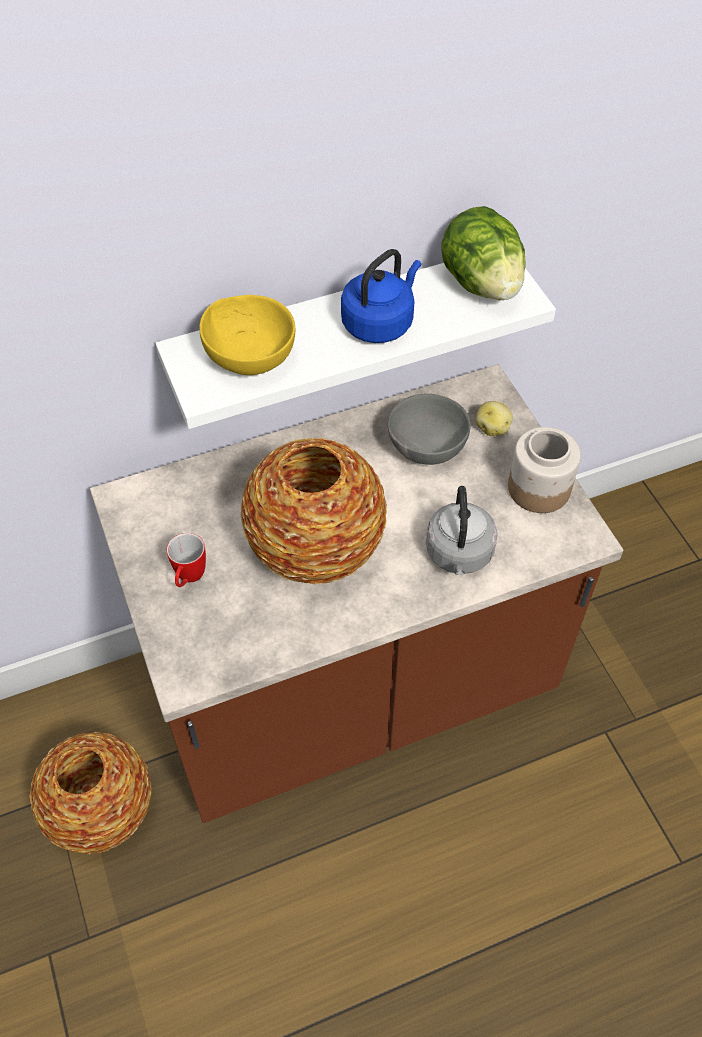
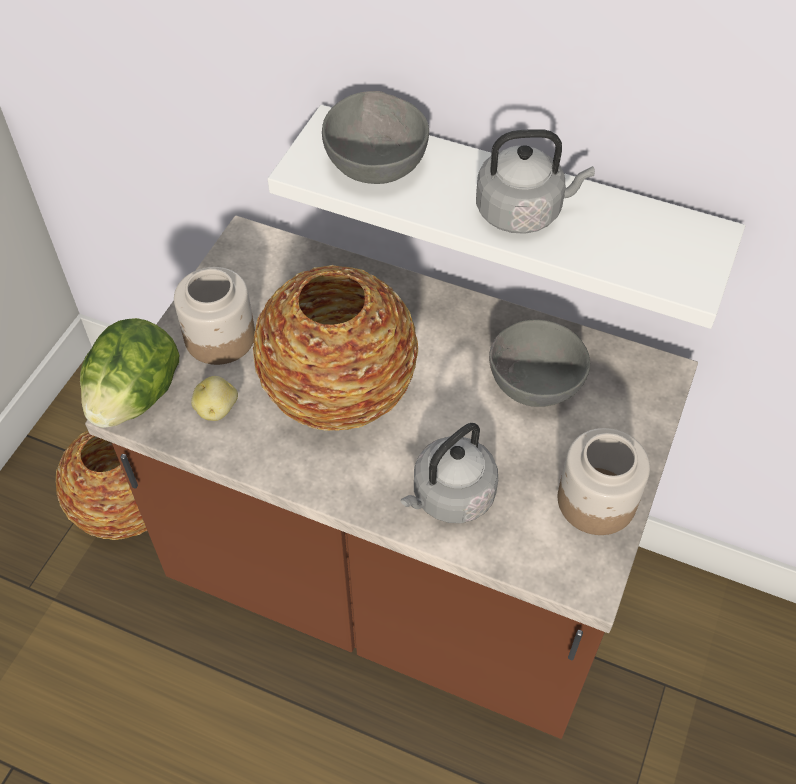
camera: 45 degrees right, 0 degrees up
mug [167,533,206,587] -> jar [174,267,255,365]
yellow bowl [200,295,295,375] -> grey bowl [322,91,429,184]
blue kettle [341,249,421,343] -> grey kettle [476,129,595,234]
lettuce [441,206,526,300] -> lettuce moved to [80,318,179,428]
potato [476,401,513,436] -> potato moved to [191,376,238,421]

